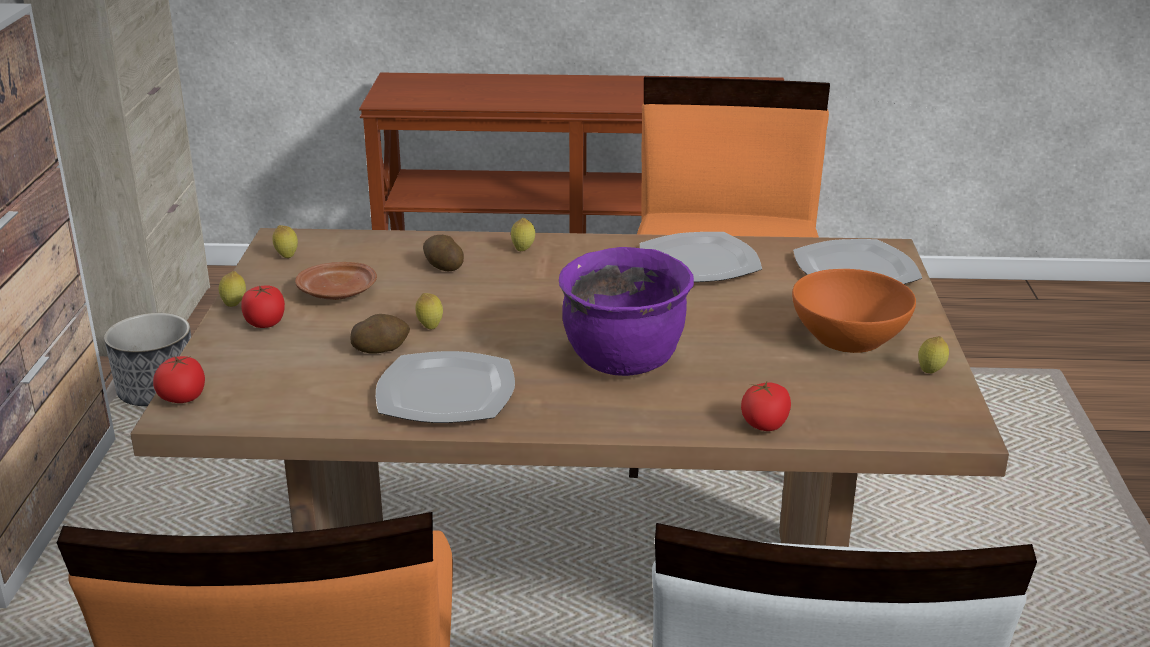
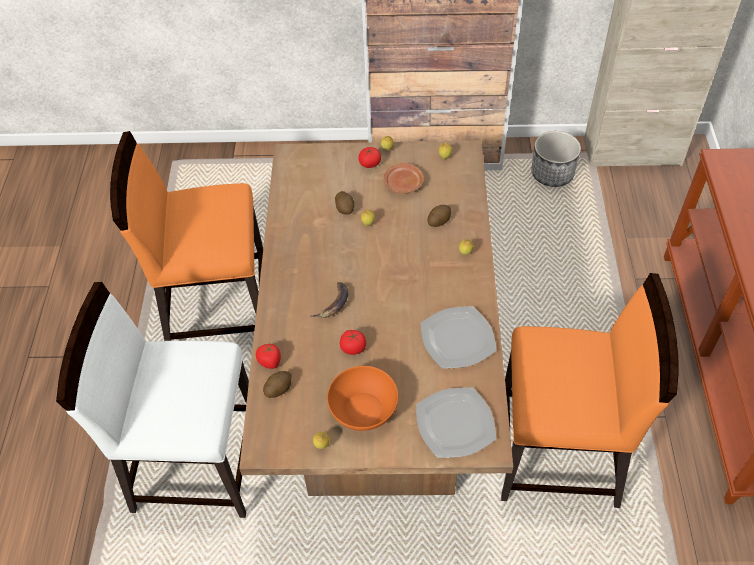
camera: 90 degrees right, 25 degrees up
tomato [153,356,205,403] -> tomato moved to [340,330,366,355]
plate [376,351,515,423] -> none
purple cooking pot [559,247,694,376] -> banana [310,282,348,318]
none -> potato [263,371,292,398]

